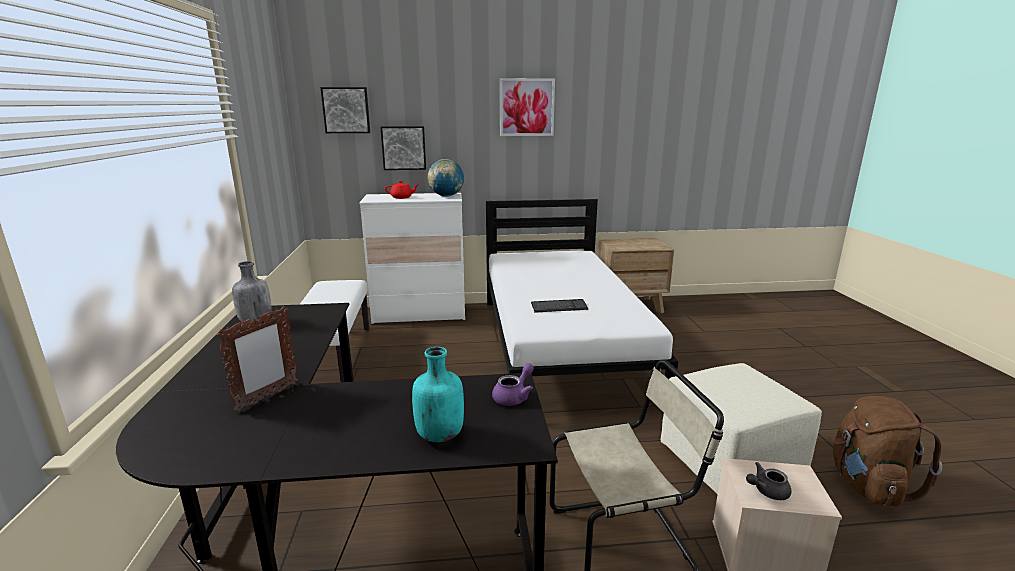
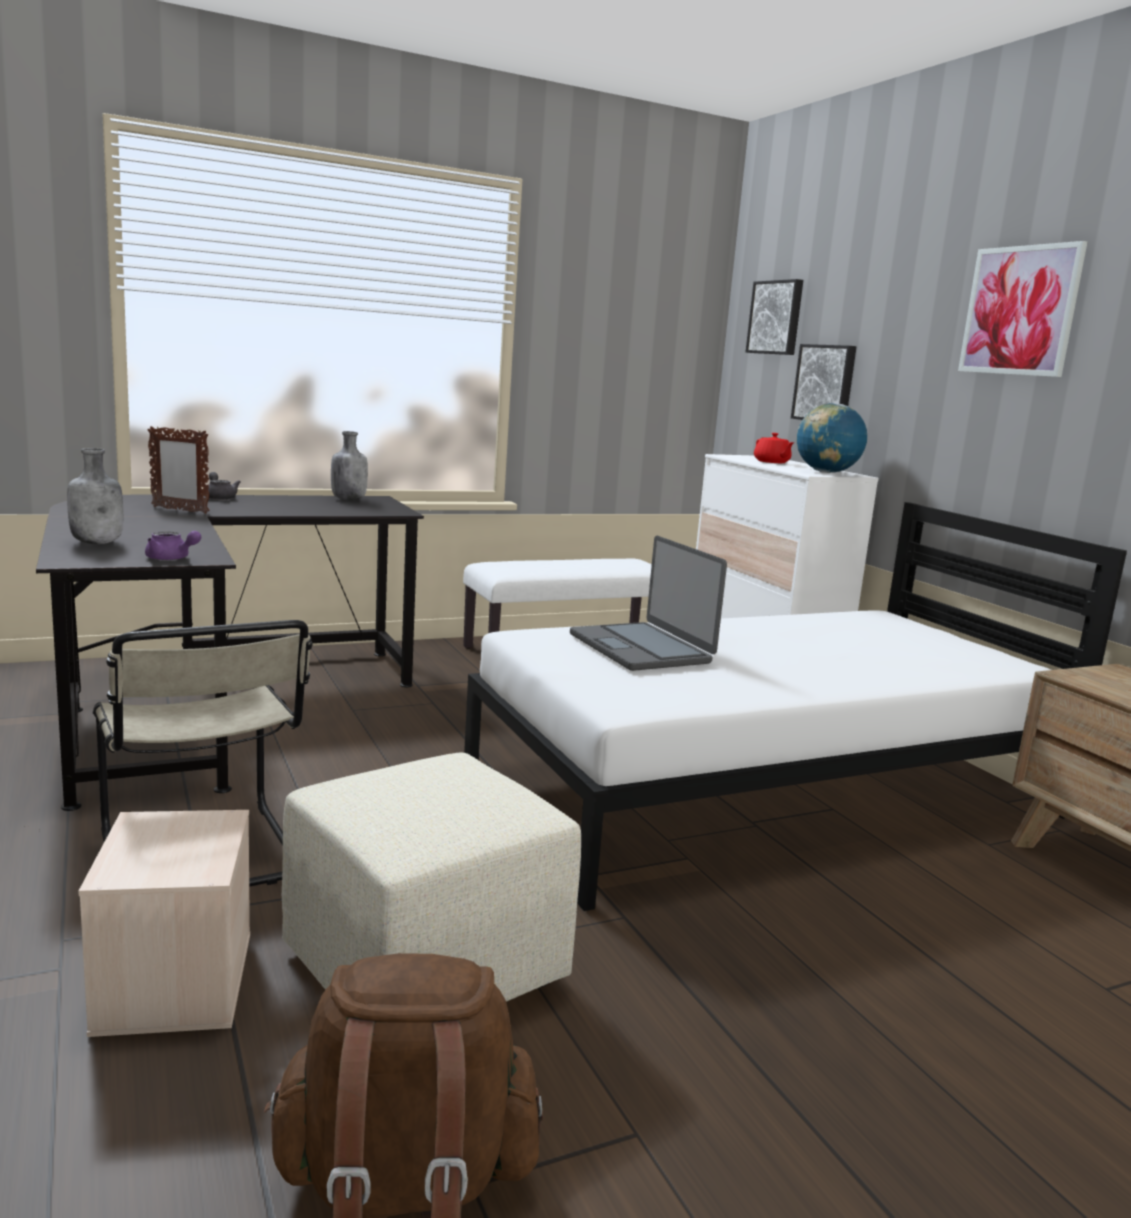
camera: 70 degrees right, 5 degrees down
turquoise bottle [412,347,464,442] -> grey bottle [67,448,123,544]
keyboard [531,299,588,313] -> laptop [570,536,727,671]
grey teapot [746,462,791,500] -> grey teapot moved to [205,472,241,500]

